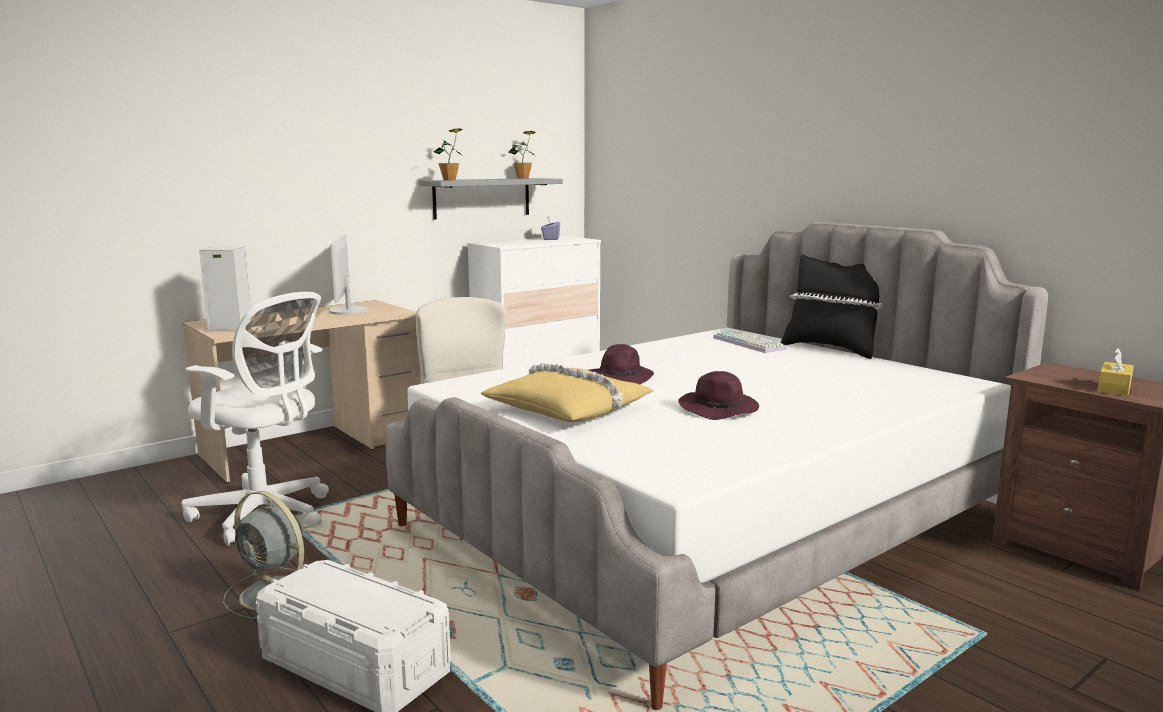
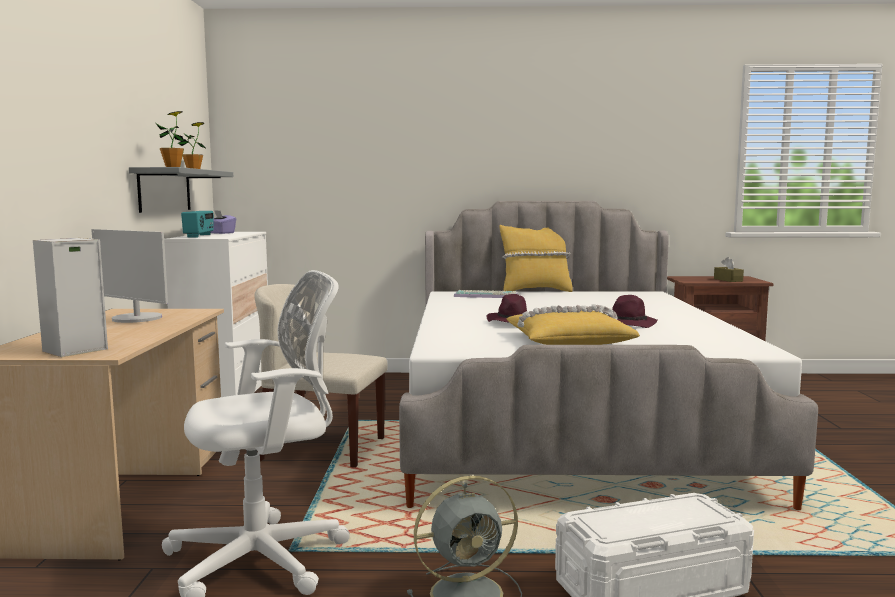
camera: 50 degrees left, 5 degrees down
black pillow [781,254,883,359] -> yellow pillow [499,225,573,292]
yellow tissue box [1098,348,1134,396] -> brown tissue box [714,257,744,282]
none -> radio [181,211,214,238]

